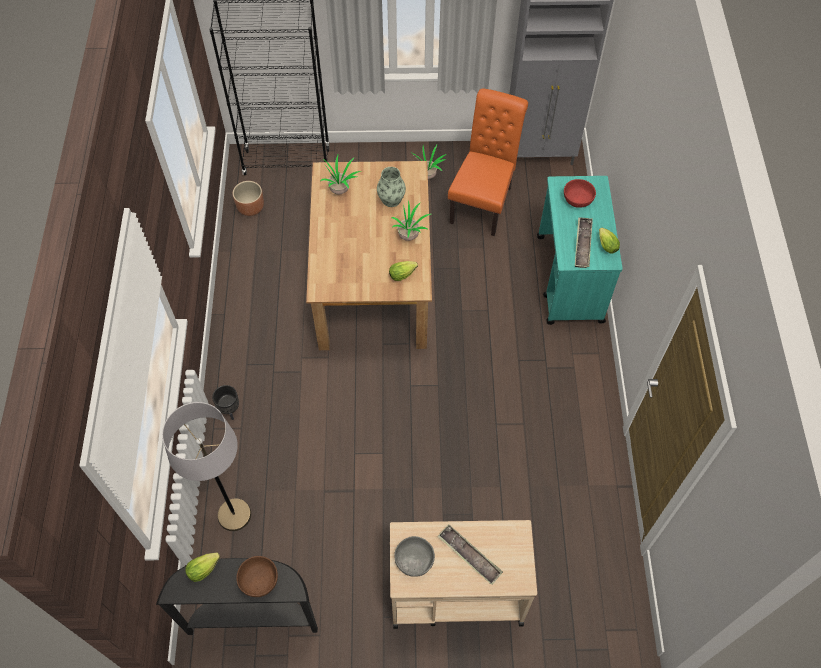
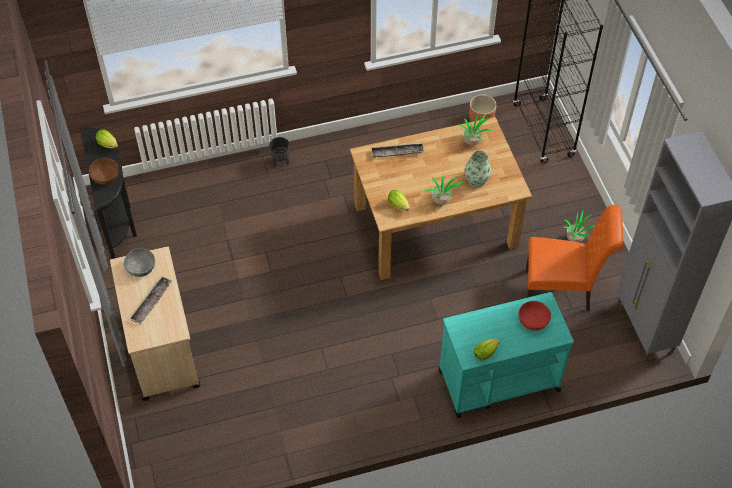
camera: 75 degrees right, 5 degrees down
grey floor lamp [162,402,251,531] -> none
tray [575,217,593,268] -> tray moved to [370,143,424,158]

